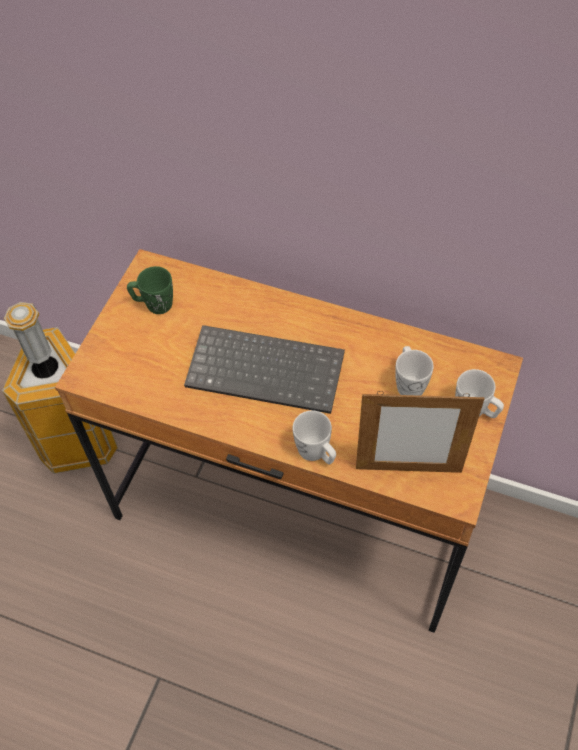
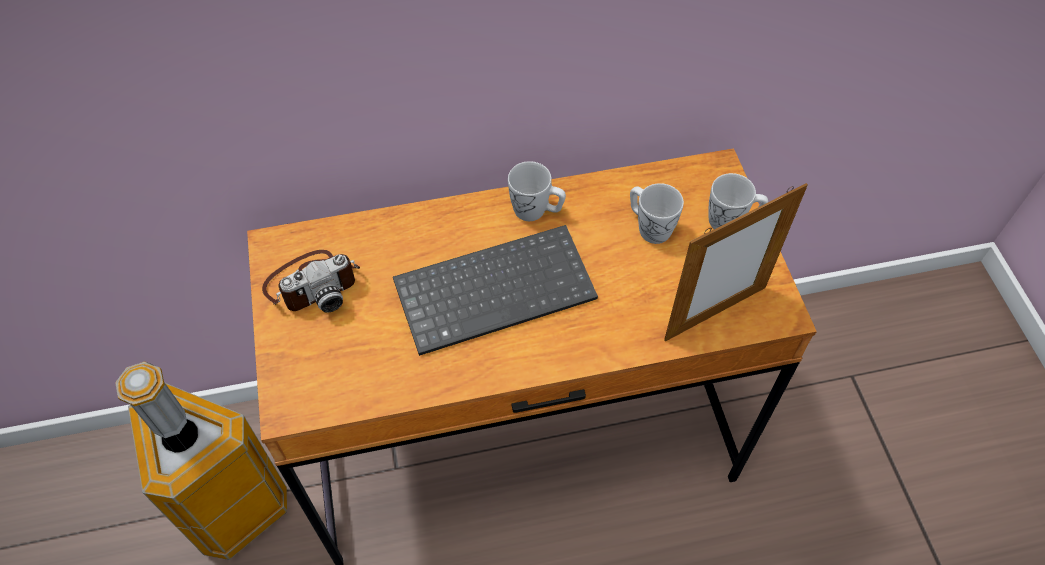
camera: 35 degrees left, 0 degrees up
green mug [127,266,173,314] -> camera [262,250,360,313]
white mug [293,411,336,464] -> white mug moved to [508,161,566,221]

